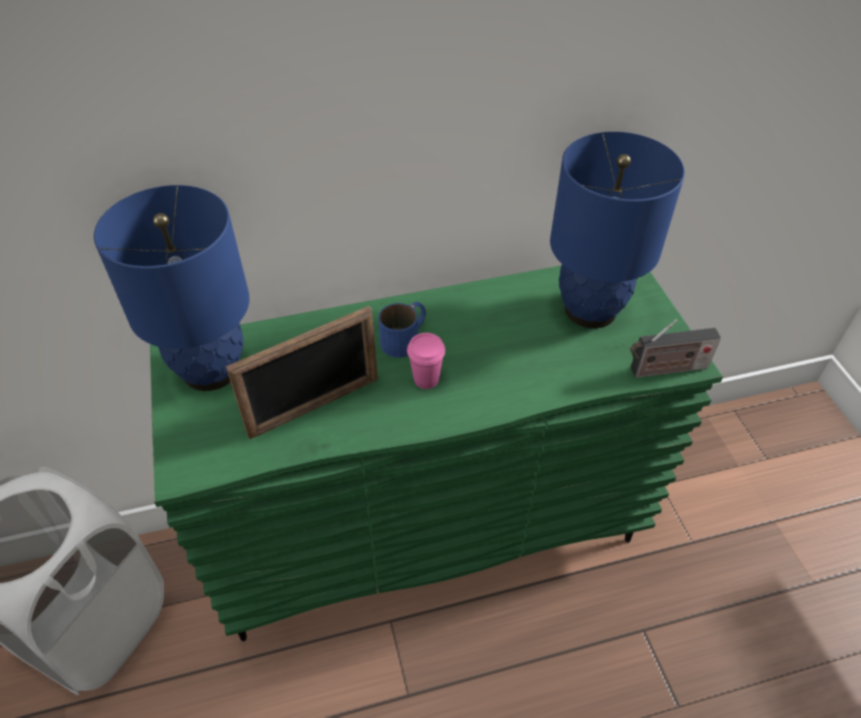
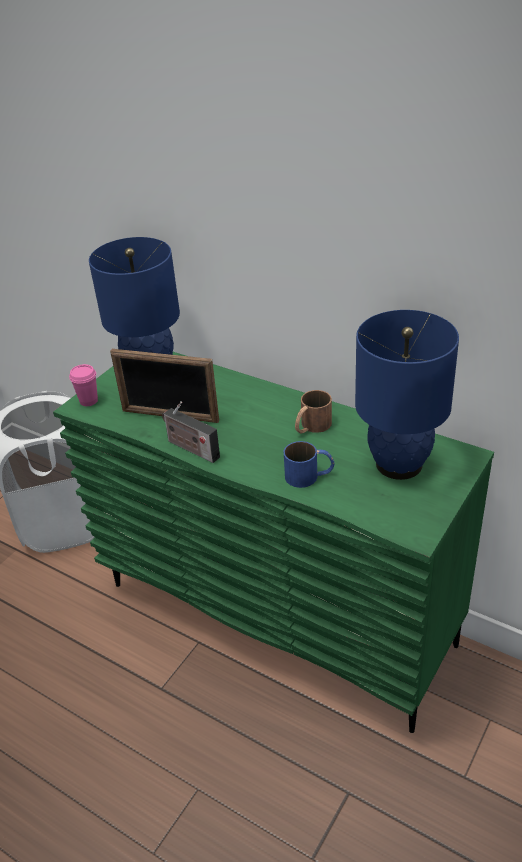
camera: 50 degrees right, 10 degrees down
blue mug [378,302,426,358] -> blue mug moved to [284,441,334,488]
pink cup [407,333,445,389] -> pink cup moved to [69,364,98,406]
radio [630,319,721,378] -> radio moved to [162,401,220,463]
none -> brown mug [295,390,332,433]

